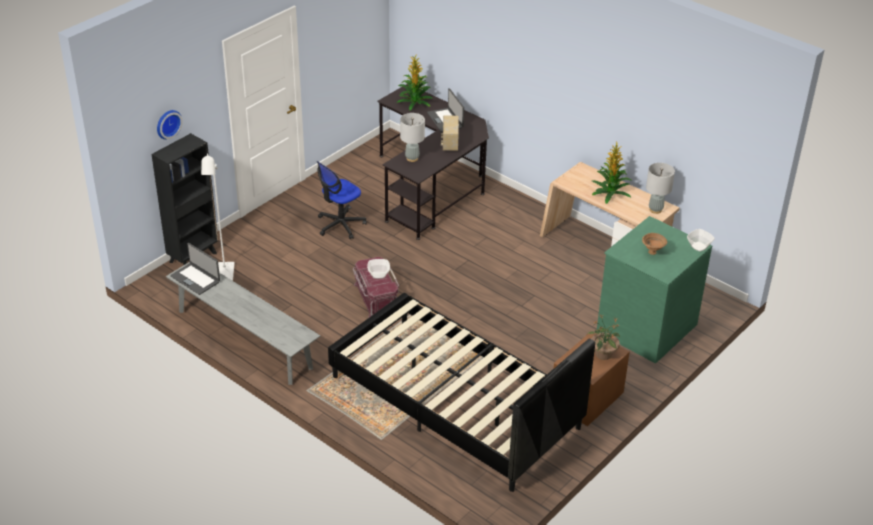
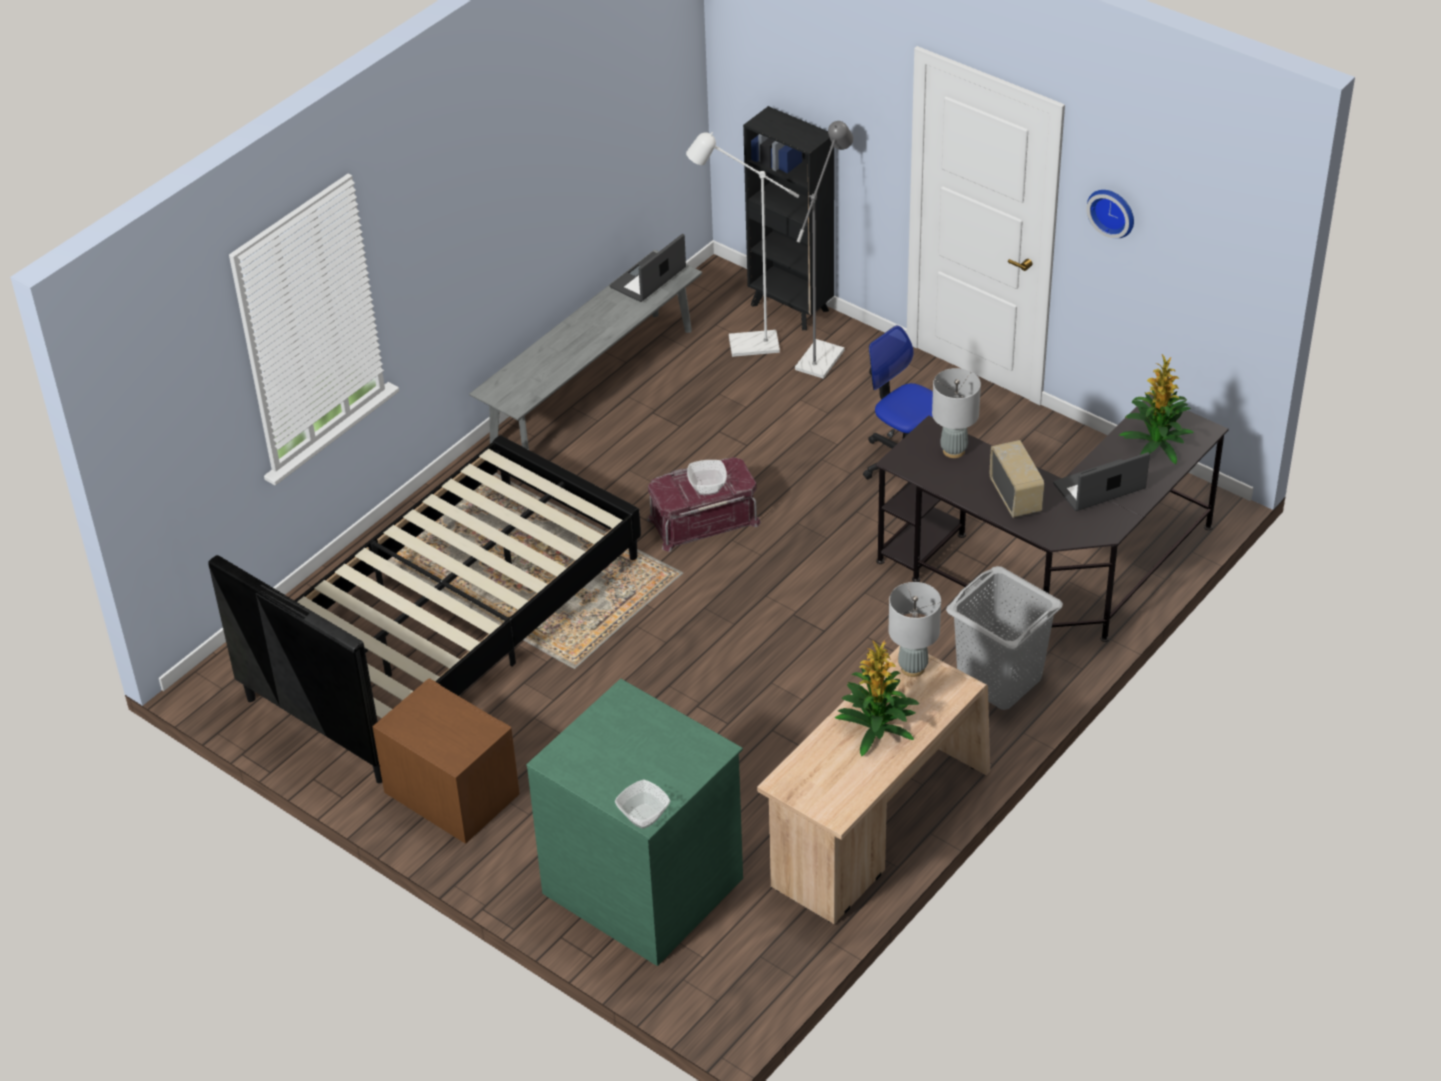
camera: 90 degrees right, 5 degrees up
wall clock [157,110,183,140] -> wall clock moved to [1086,190,1134,238]
radio [441,115,459,151] -> radio turned 75 degrees clockwise [989,440,1044,518]
potted plant [588,314,620,360] -> none
brown bowl [642,233,667,255] -> none
grey table lamp [646,163,675,214] -> grey table lamp moved to [889,582,941,677]
none -> grey floor lamp [795,121,853,379]
none -> grey laundry basket [946,566,1063,710]

